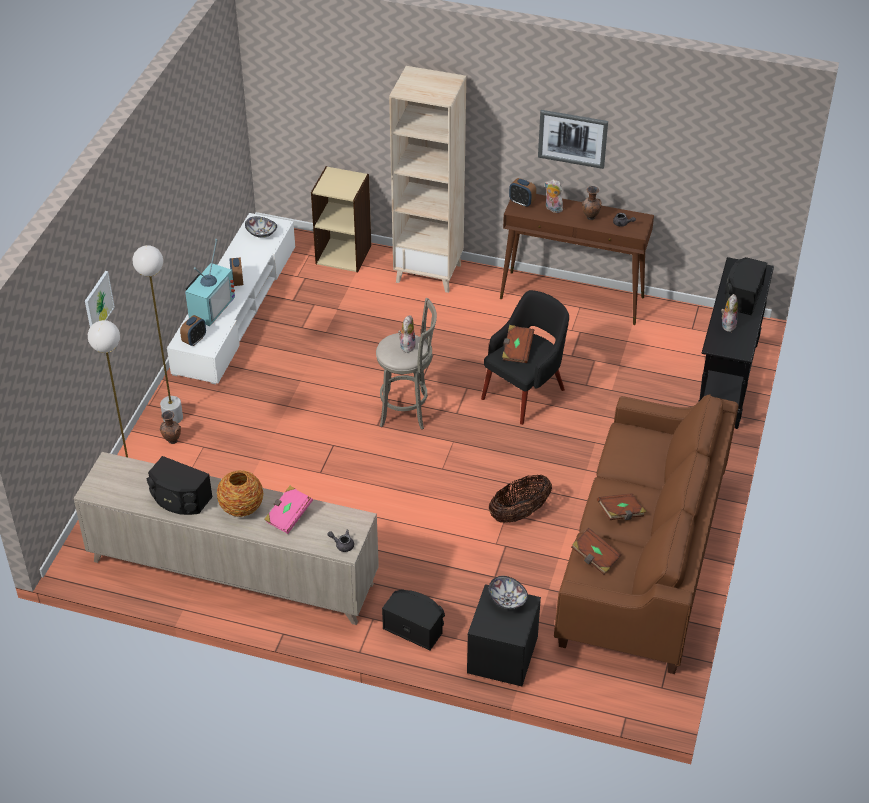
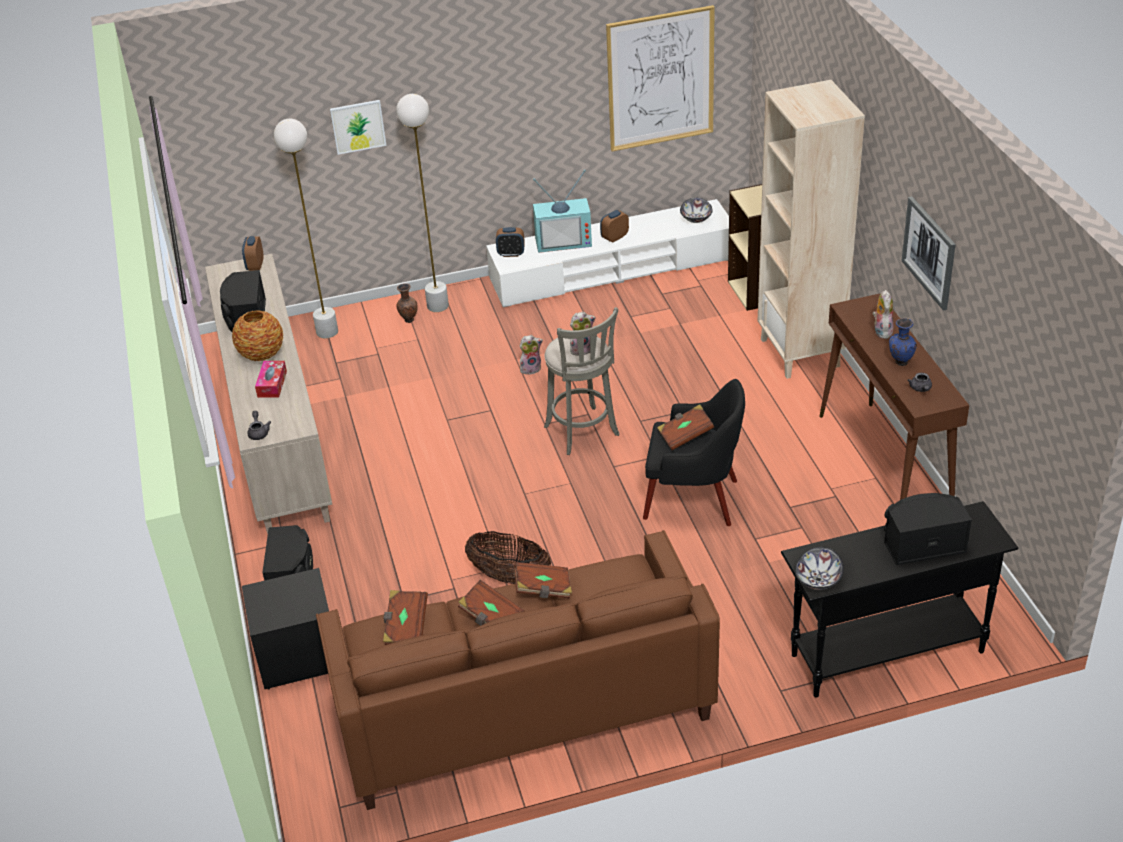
camera: 60 degrees right, 5 degrees down
pink book [264,486,313,534] -> tissue box [255,361,287,398]
bowl [489,576,528,609] -> bowl moved to [795,547,844,590]
alarm clock [509,178,536,207] -> alarm clock moved to [242,236,264,271]
brown vase [582,186,602,220] -> blue vase [889,318,917,366]
plush toy [721,294,738,332] -> plush toy moved to [520,335,543,374]
none -> brown book [514,562,572,598]
none -> picture [606,5,715,152]

